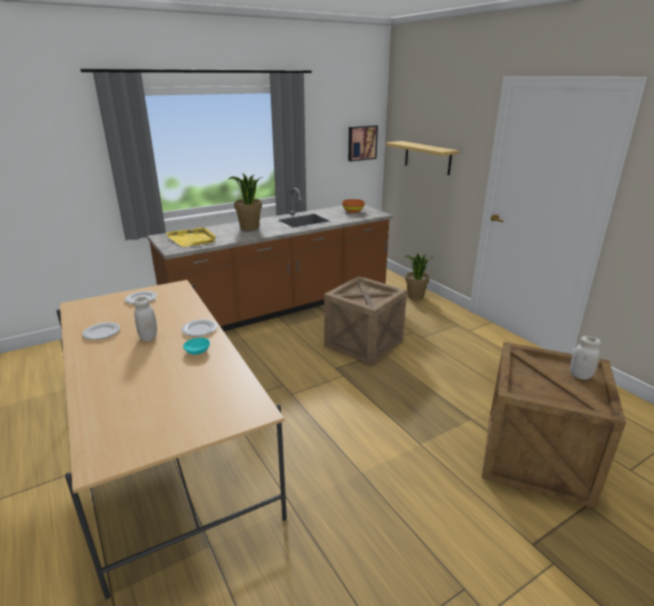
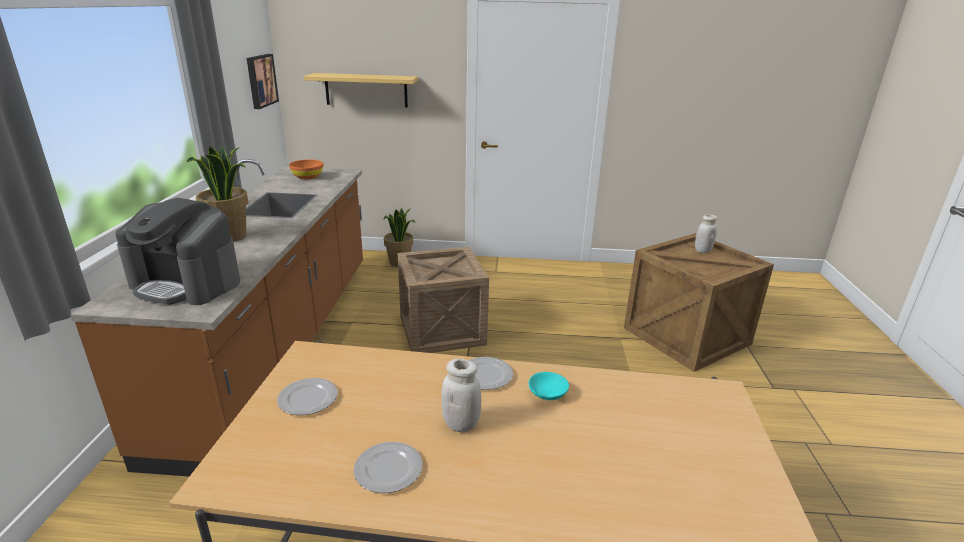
camera: 55 degrees left, 0 degrees up
yellow tray [166,227,217,247] -> coffee machine [116,198,240,305]

